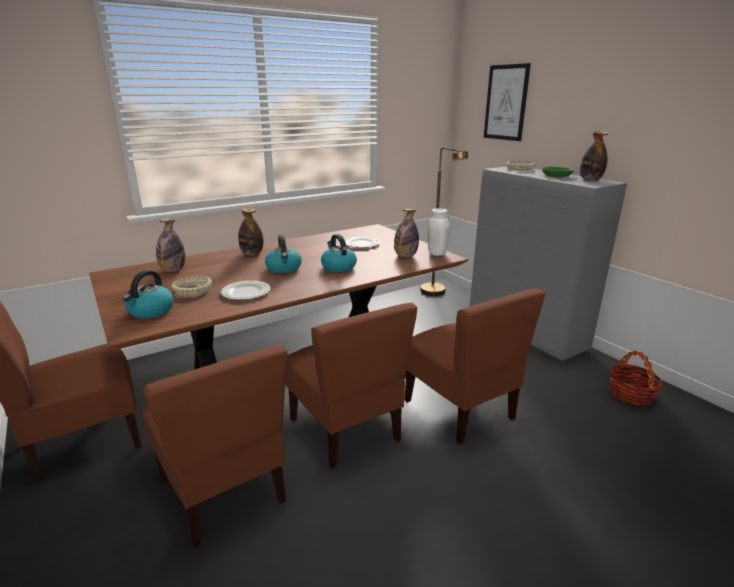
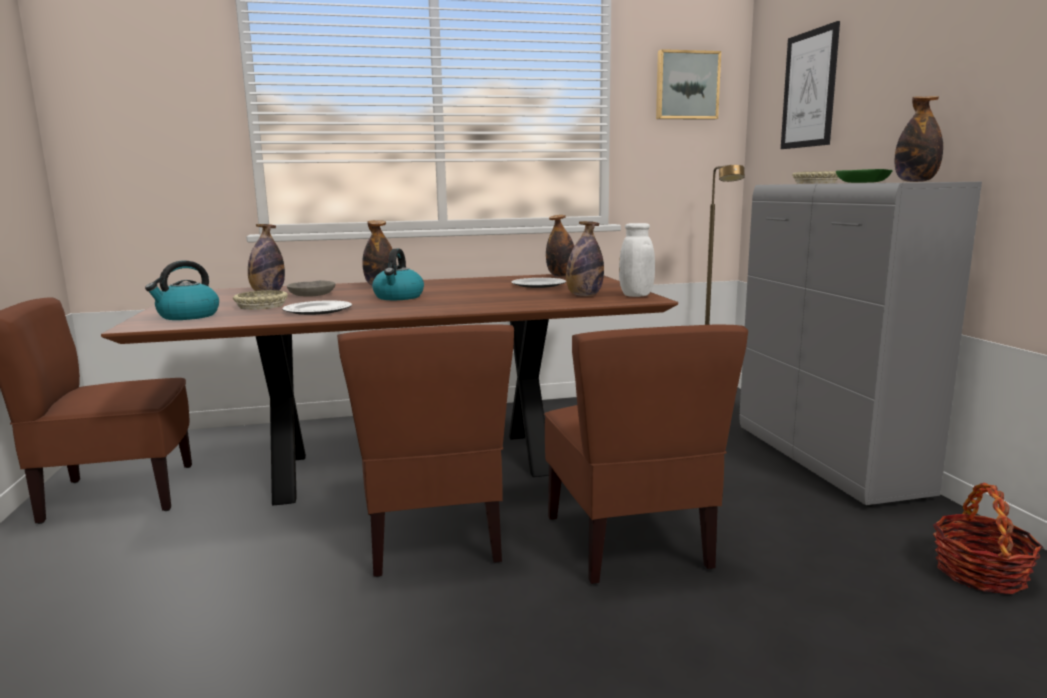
camera: 20 degrees right, 10 degrees down
brown chair [141,345,287,547] -> none
kettle [321,234,357,272] -> none
none -> grey bowl [287,281,335,296]
none -> bottle [546,215,574,277]
none -> picture [656,49,721,120]

